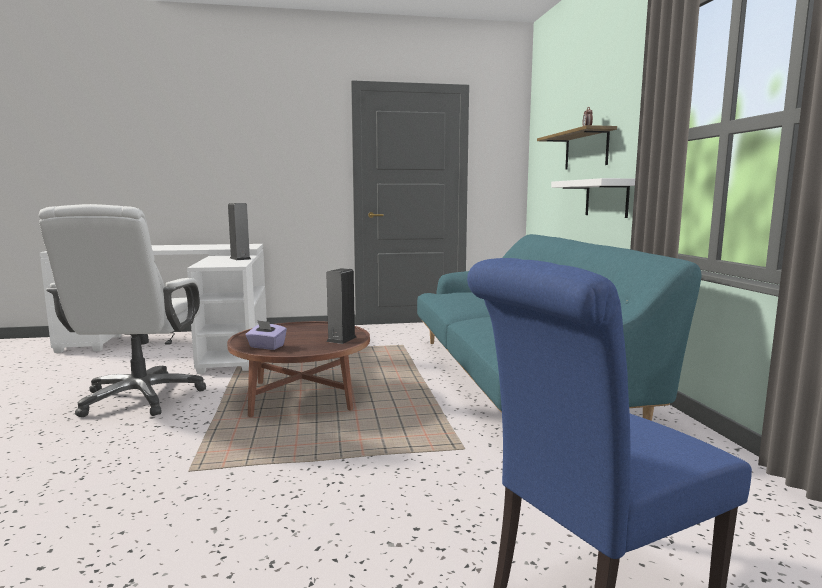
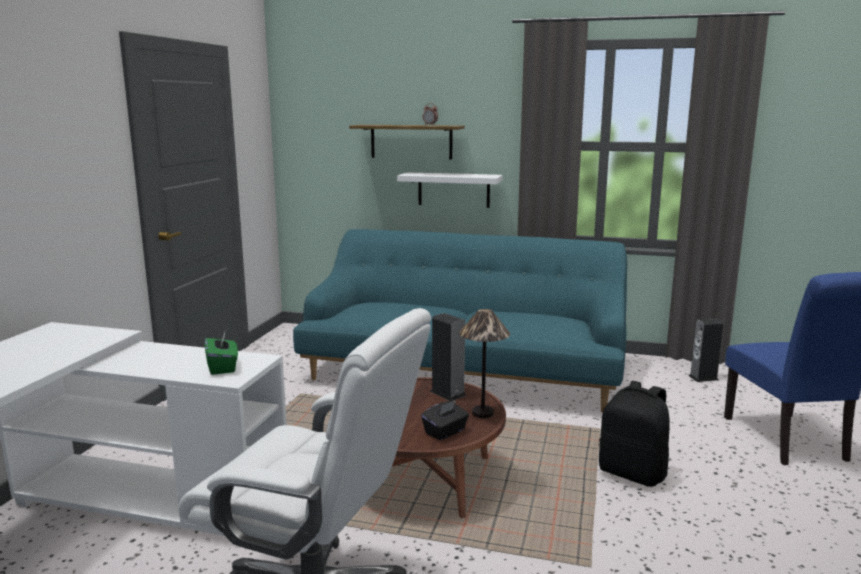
camera: 65 degrees left, 5 degrees up
speaker [228,203,251,260] -> speaker moved to [689,318,723,382]
purple tissue box [246,320,287,350] -> black tissue box [421,400,469,440]
none -> green tissue box [205,329,238,375]
none -> table lamp [459,309,510,418]
none -> black backpack [599,381,669,487]

